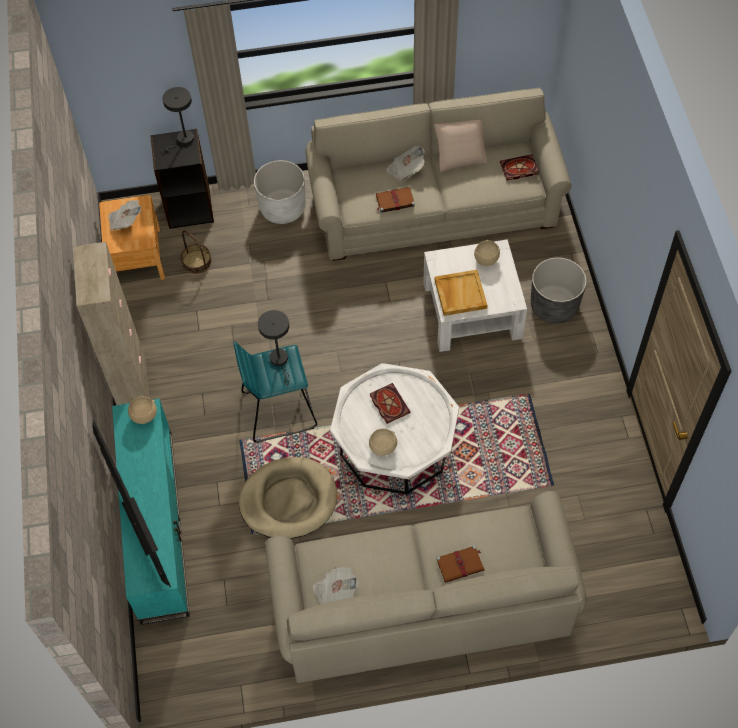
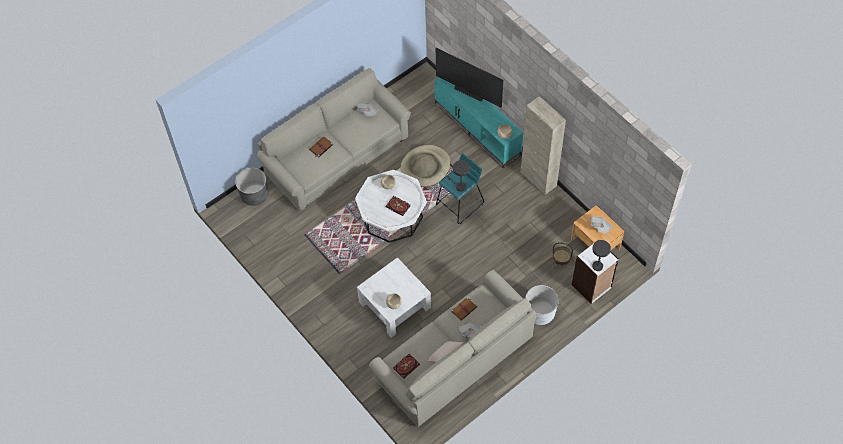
camera: 150 degrees right, 0 degrees up
black bookcase [150,129,214,229] -> white bookcase [572,244,619,304]
beige tray [435,270,487,316] -> none
grey planter [531,257,587,324] -> grey planter moved to [235,168,268,206]

